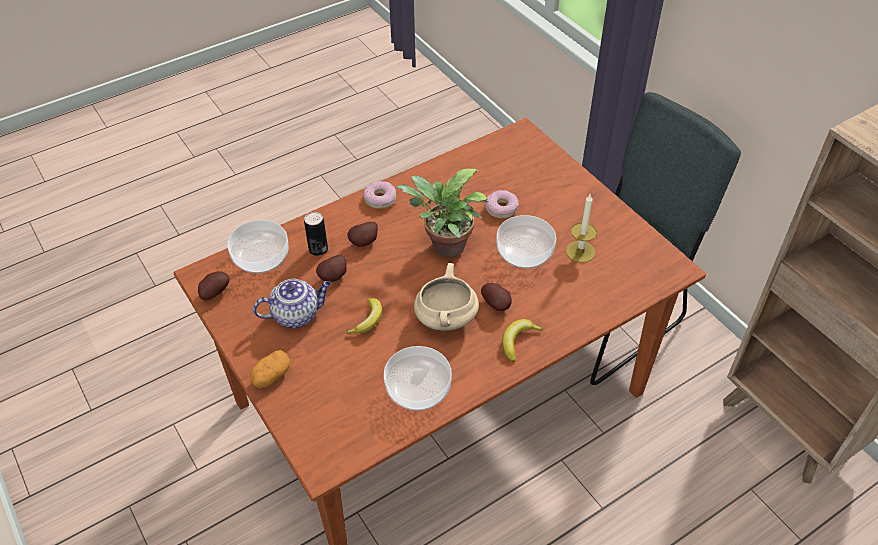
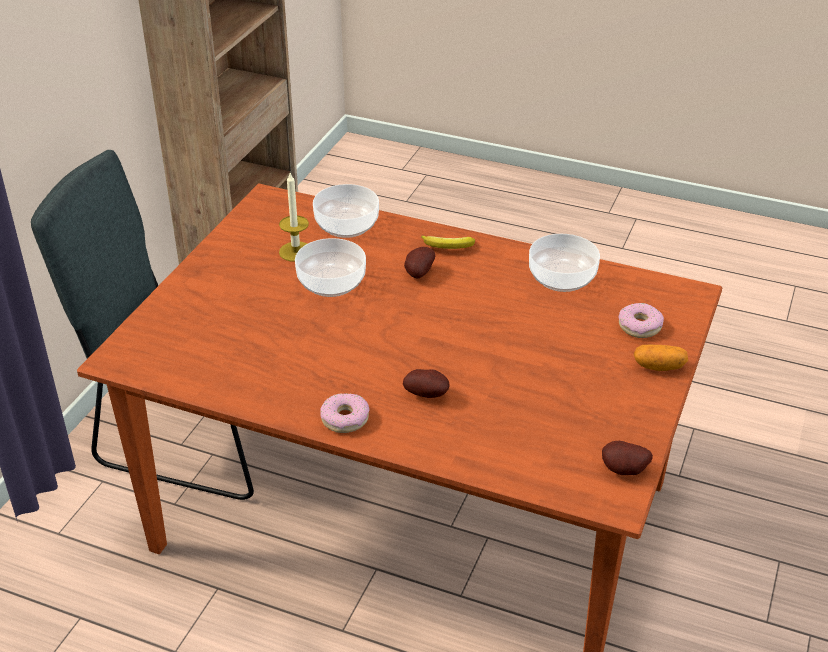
camera: 125 degrees left, 10 degrees down
bowl [227,220,289,273] -> bowl moved to [313,184,379,238]
teapot [253,279,331,328] -> none
can [304,212,328,256] -> none
potato [316,255,347,282] -> none
banana [345,298,382,334] -> none
potted plant [396,169,489,257] -> none
beige cooking pot [414,263,479,331] -> none
donut [485,190,519,218] -> donut moved to [618,303,664,338]

